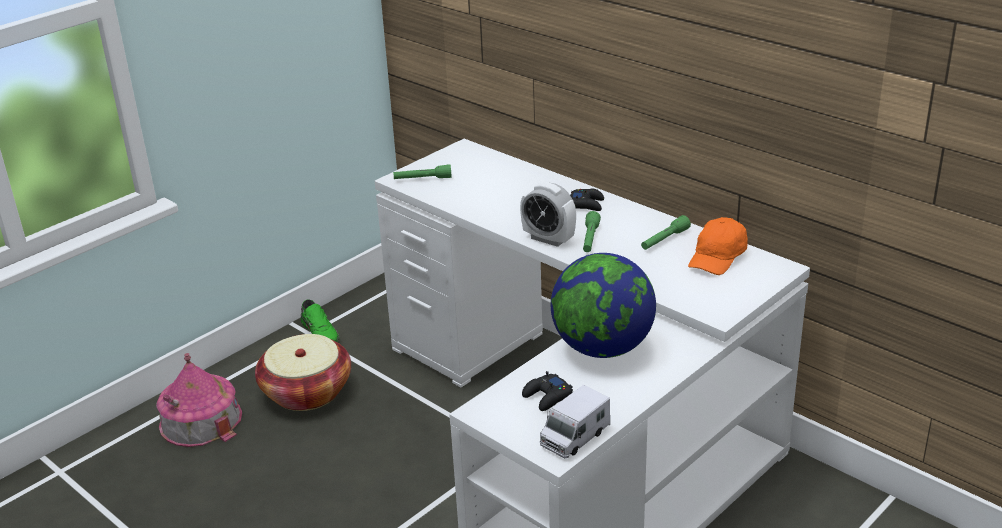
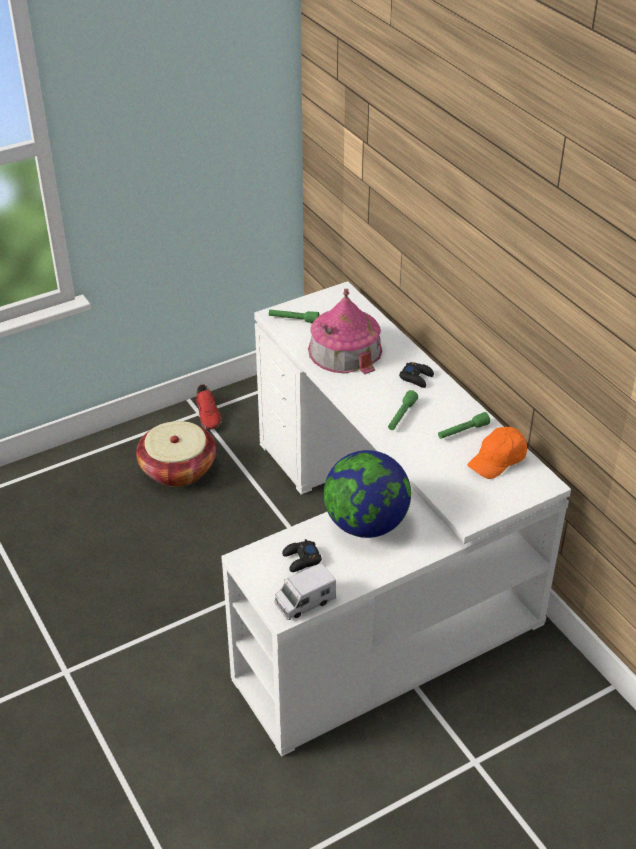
camera: 15 degrees right, 10 degrees up
toy house [156,353,242,447] -> toy house moved to [308,289,382,374]
green shoe [301,299,339,342] -> red shoe [196,384,222,429]
alarm clock [520,182,576,247] -> none

